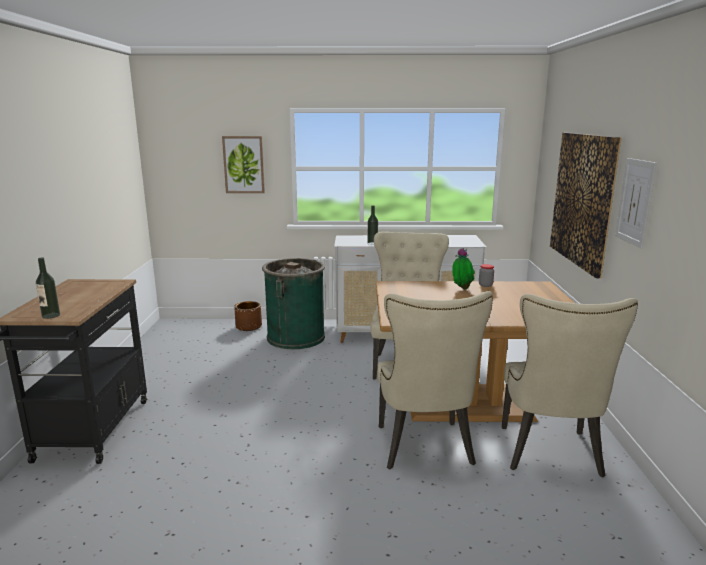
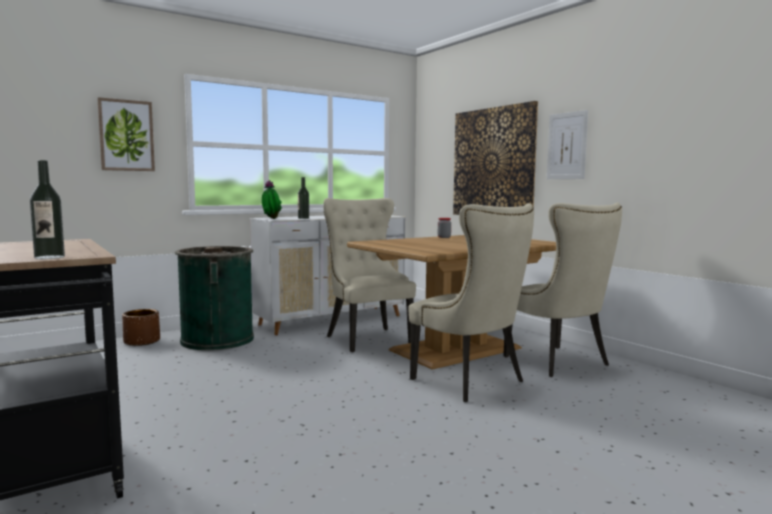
camera: 35 degrees left, 10 degrees down
potted plant [452,248,475,289] -> potted plant moved to [262,180,282,219]

